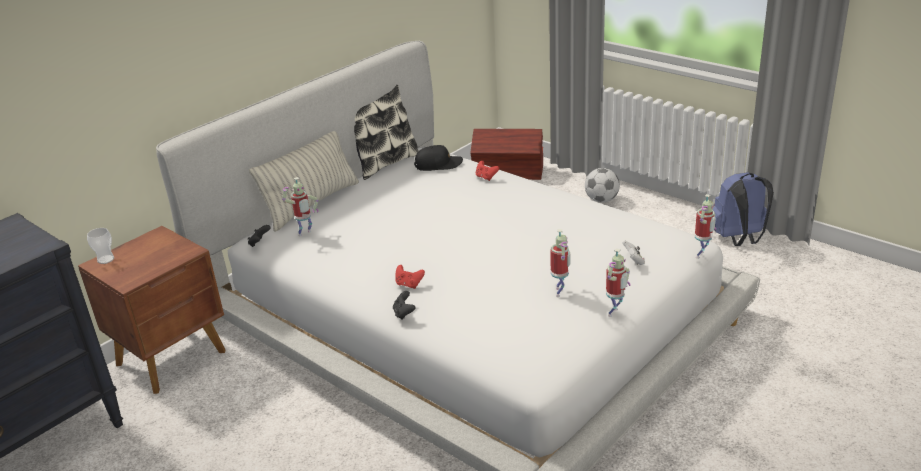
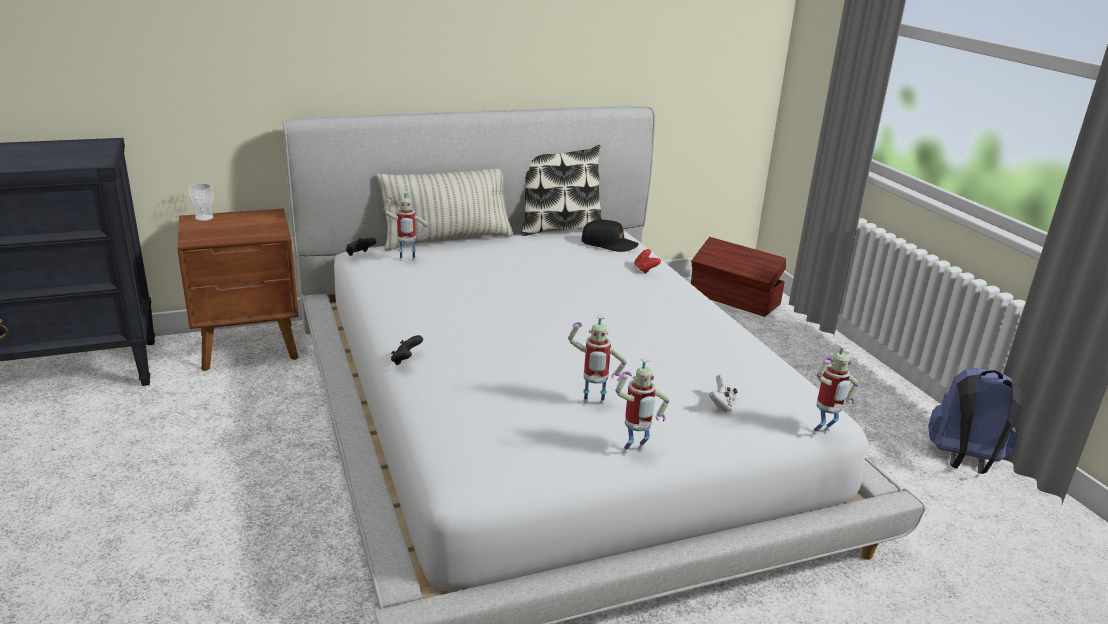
camera: 25 degrees right, 5 degrees down
red game controller [395,265,425,289] -> none
toy robot [550,229,570,297] -> toy robot turned 60 degrees clockwise [568,315,627,404]
football [585,168,620,203] -> none

